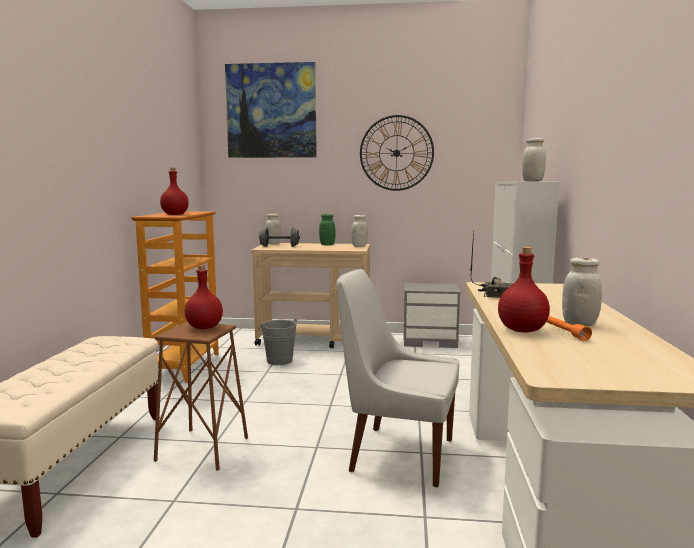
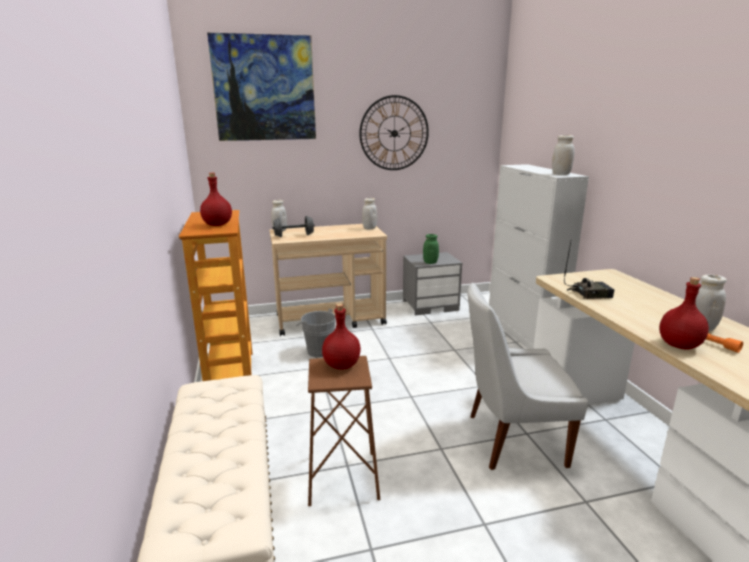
camera: 20 degrees left, 10 degrees up
green jar [319,214,335,245] -> green jar moved to [423,234,439,264]

